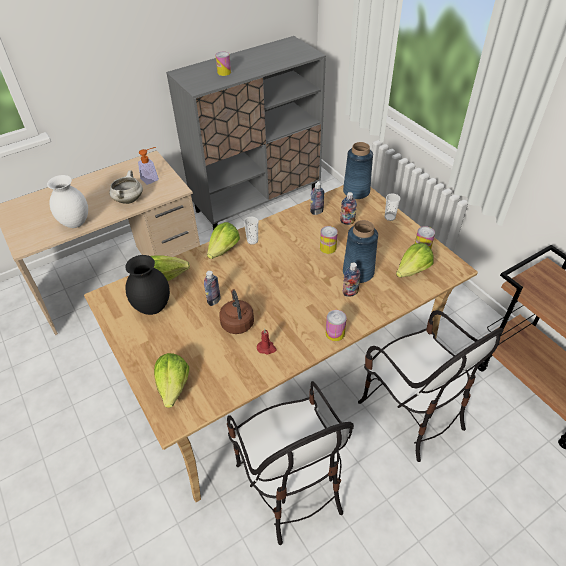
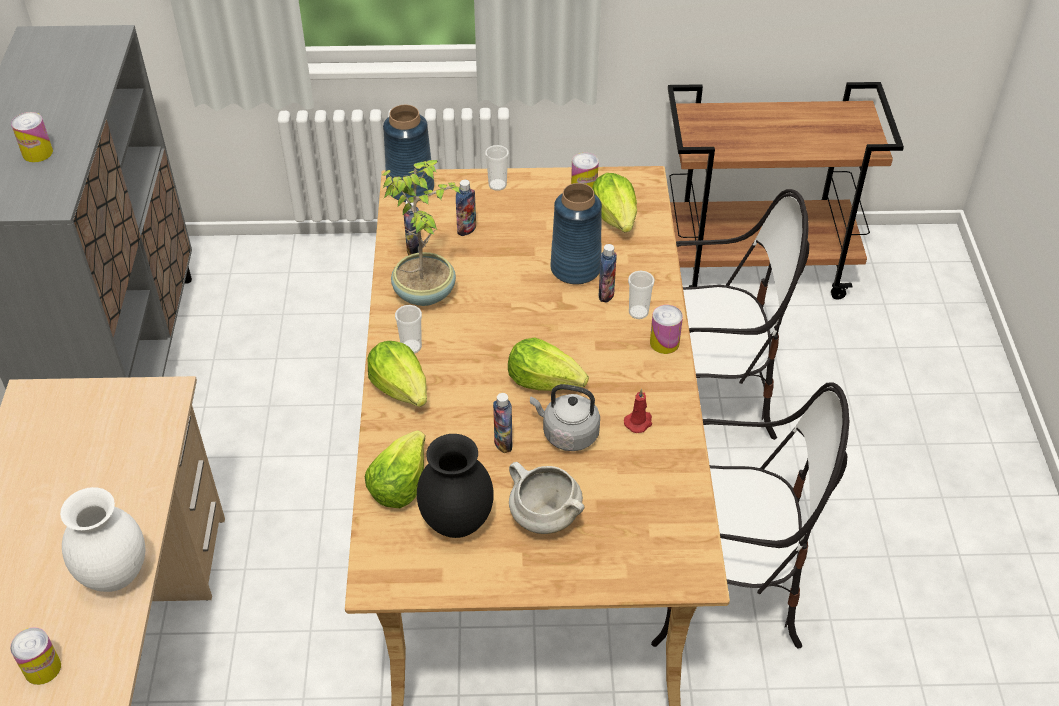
camera: 60 degrees left, 0 degrees up
white cooking pot [110,170,143,204] -> white cooking pot moved to [509,462,584,534]
soap dispenser [138,147,159,185] -> none
lettuce [154,353,189,408] -> lettuce moved to [508,338,589,391]
brown kettle [219,289,254,334] -> grey kettle [530,384,600,451]
can [320,226,338,254] -> can moved to [10,627,61,685]
none -> potted plant [382,160,462,306]
none -> cup [628,271,655,319]

